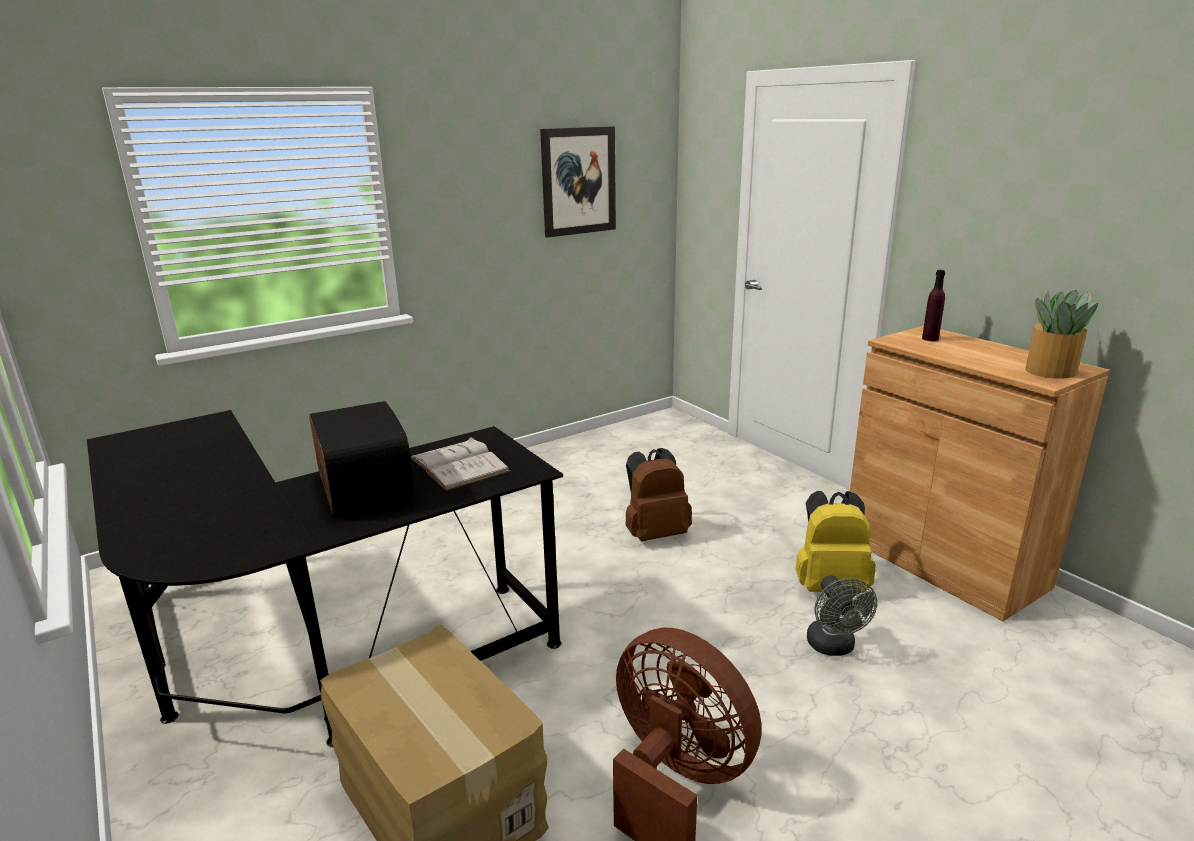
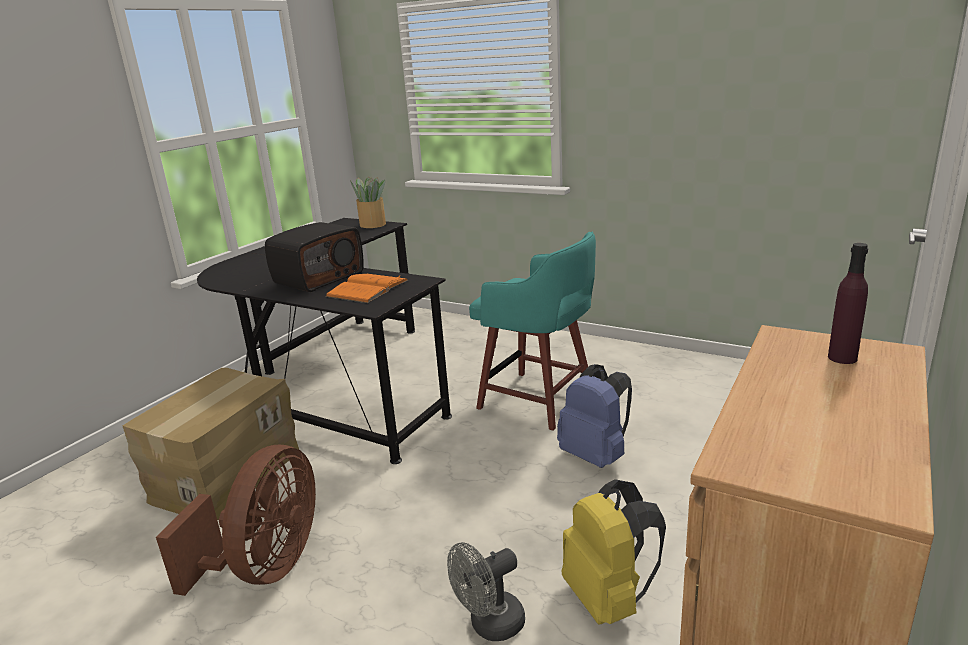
camera: 65 degrees right, 0 degrees up
white book [411,437,510,491] -> orange book [325,274,408,303]
picture [540,126,616,238] -> none
brown backpack [625,448,692,541] -> blue backpack [557,364,632,468]
potted plant [1025,290,1098,379] -> potted plant moved to [350,177,386,228]
none -> turquoise stool [469,232,596,431]

